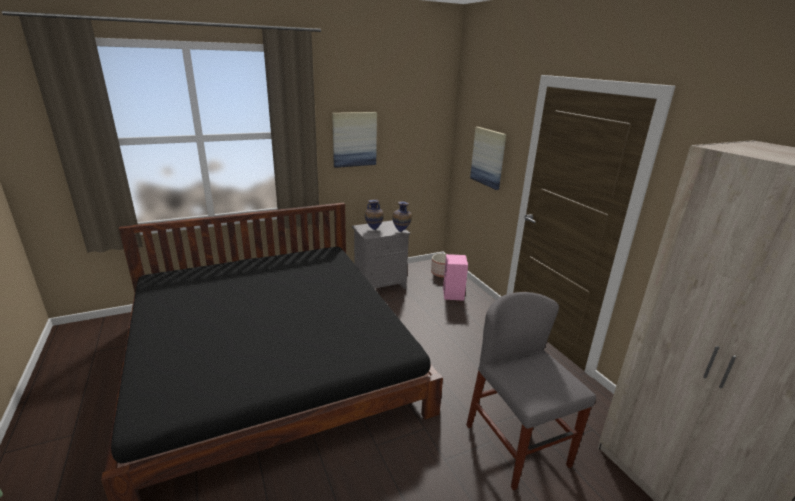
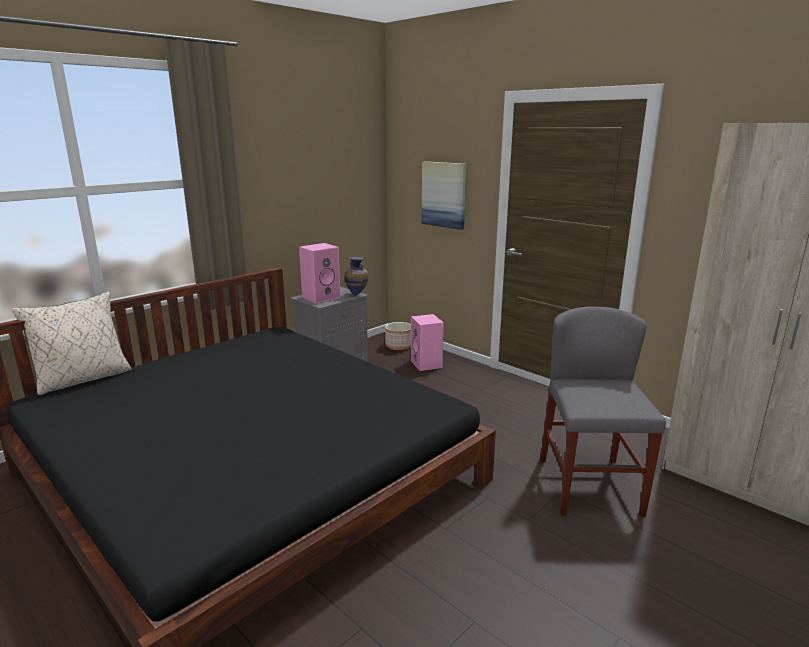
camera: 20 degrees left, 5 degrees down
picture [332,112,377,168] -> none
vase [365,199,384,230] -> pink speaker [299,243,341,303]
grey chair [466,292,596,491] -> grey chair turned 45 degrees clockwise [540,306,666,517]
none -> beige pillow [12,292,132,396]

